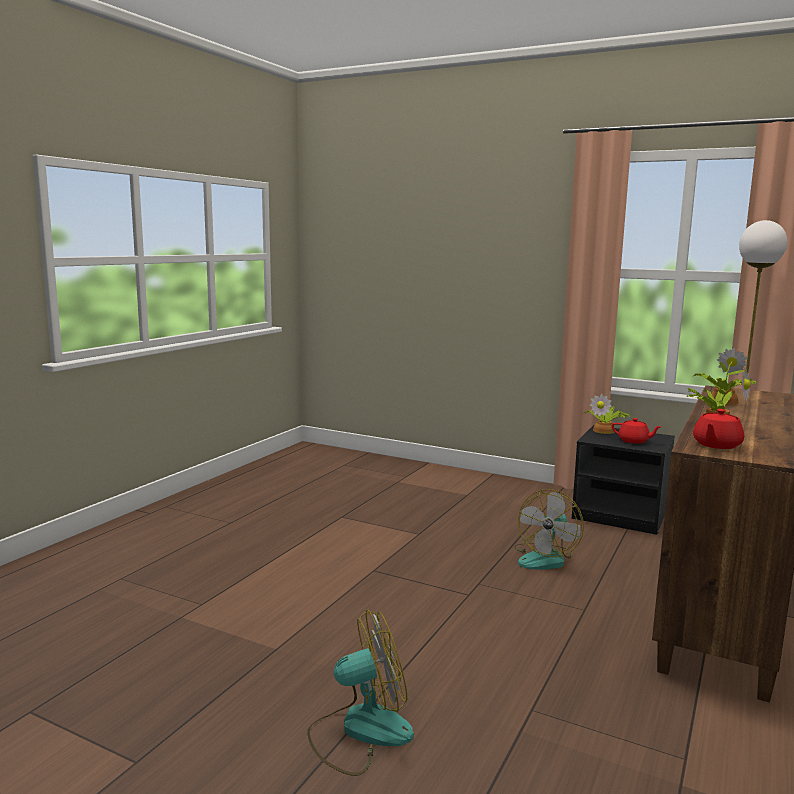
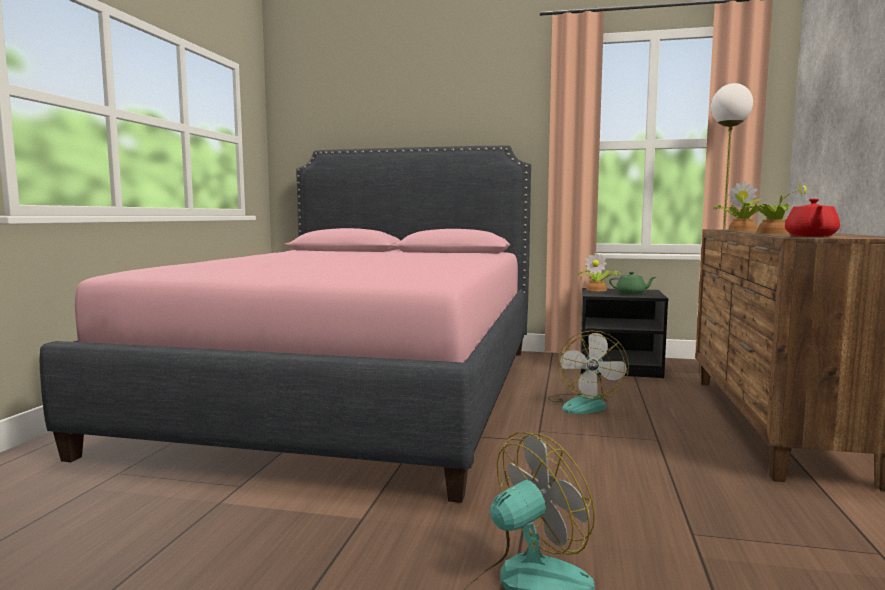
camera: 15 degrees left, 5 degrees down
red teapot [612,418,662,444] -> green teapot [609,272,656,295]
none -> pink bed [40,146,531,503]

